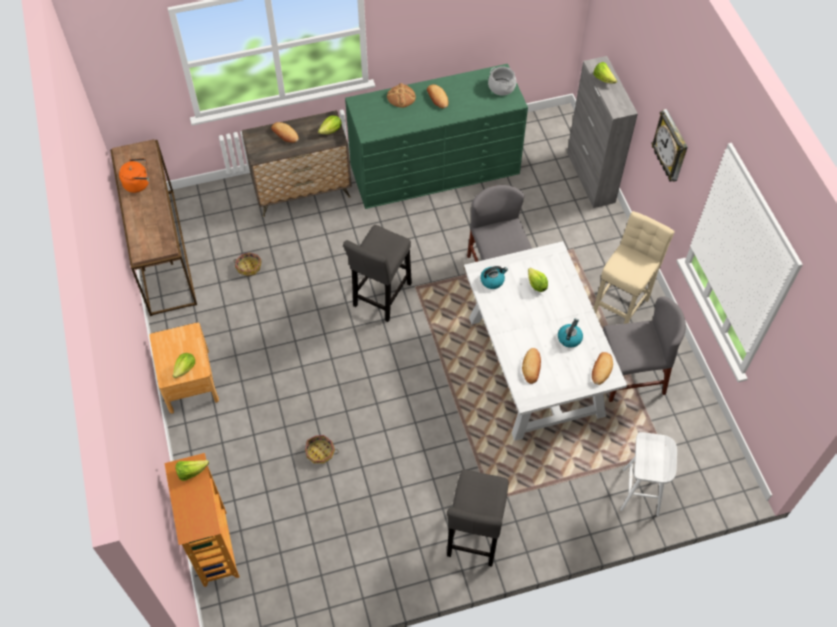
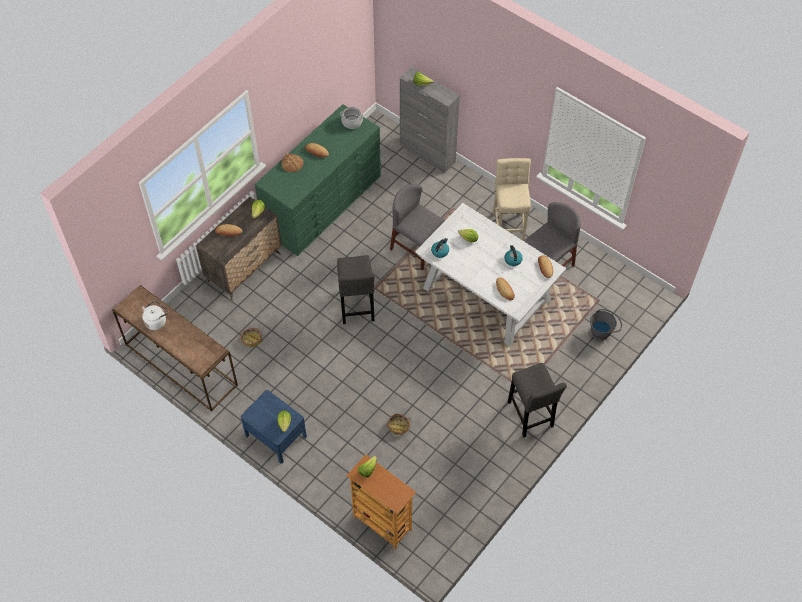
camera: 35 degrees left, 0 degrees up
orange kettle [119,158,149,193] -> white kettle [142,300,168,330]
brown nightstand [149,322,219,414] -> blue nightstand [241,390,307,464]
white stool [620,432,677,516] -> grey bucket [590,309,622,341]
wall clock [651,109,688,182] -> none

